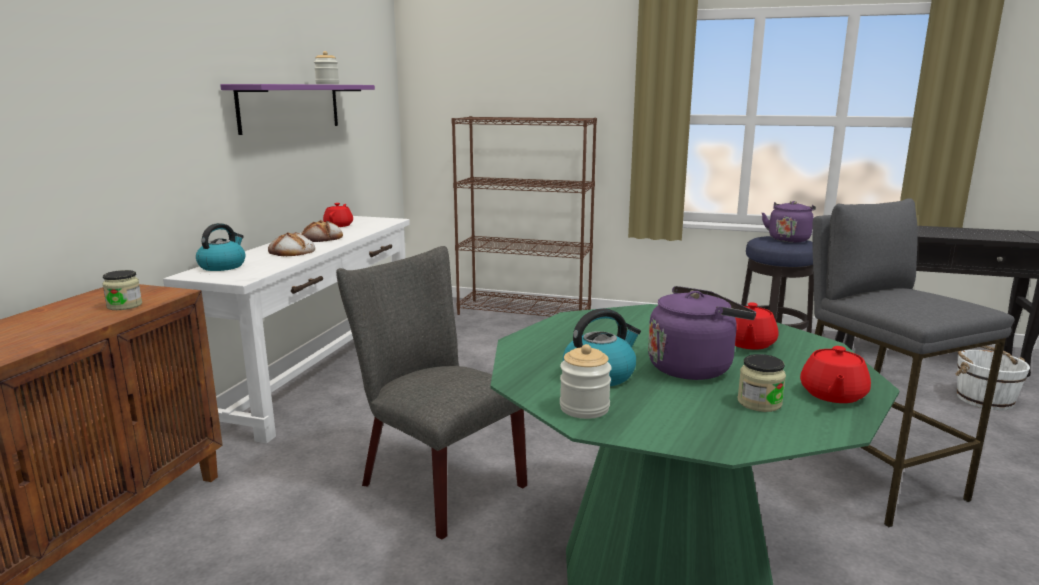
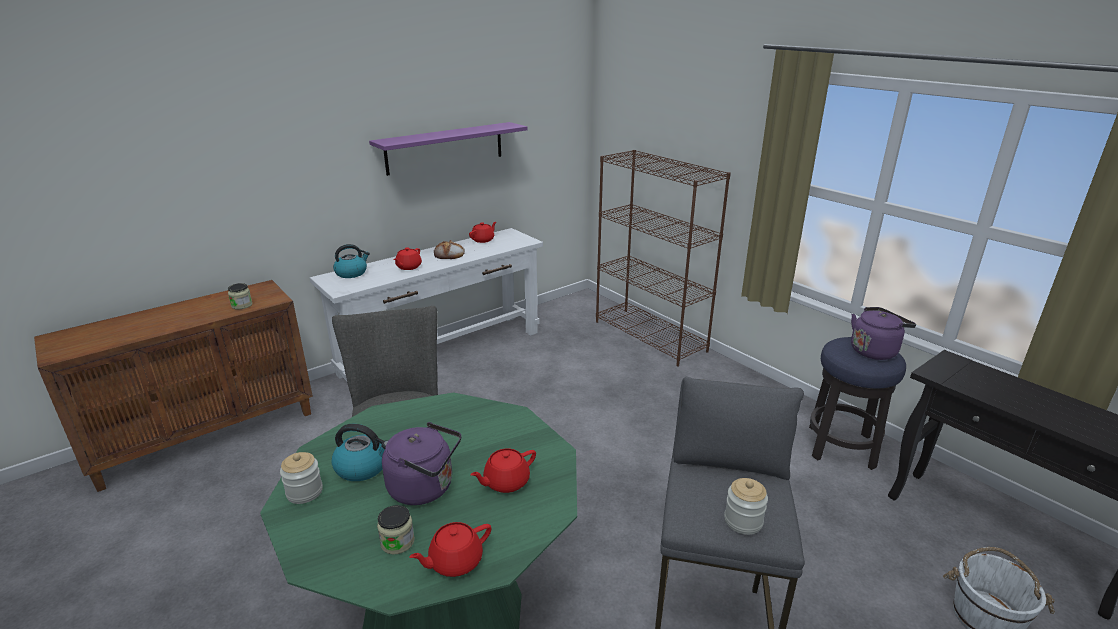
camera: 35 degrees right, 10 degrees up
bread [268,232,315,256] -> red teapot [393,247,422,270]
jar [314,51,339,84] -> jar moved to [724,478,768,535]

